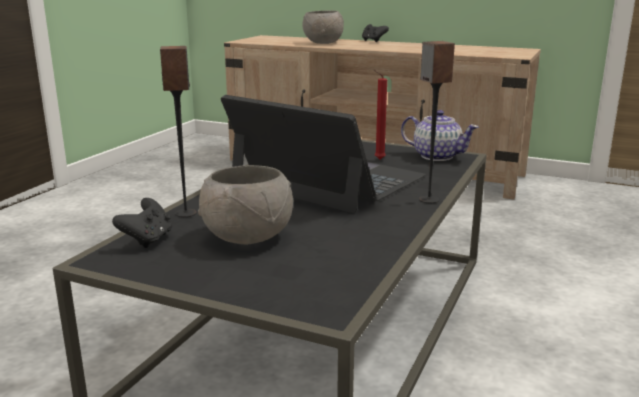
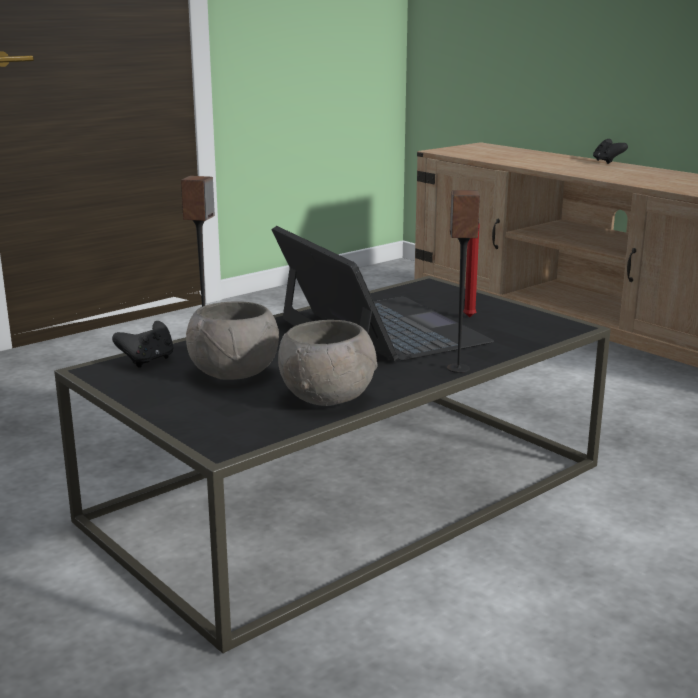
camera: 25 degrees right, 0 degrees up
grey bowl [303,11,344,44] -> grey bowl moved to [278,320,378,406]
teapot [401,110,479,161] -> none

